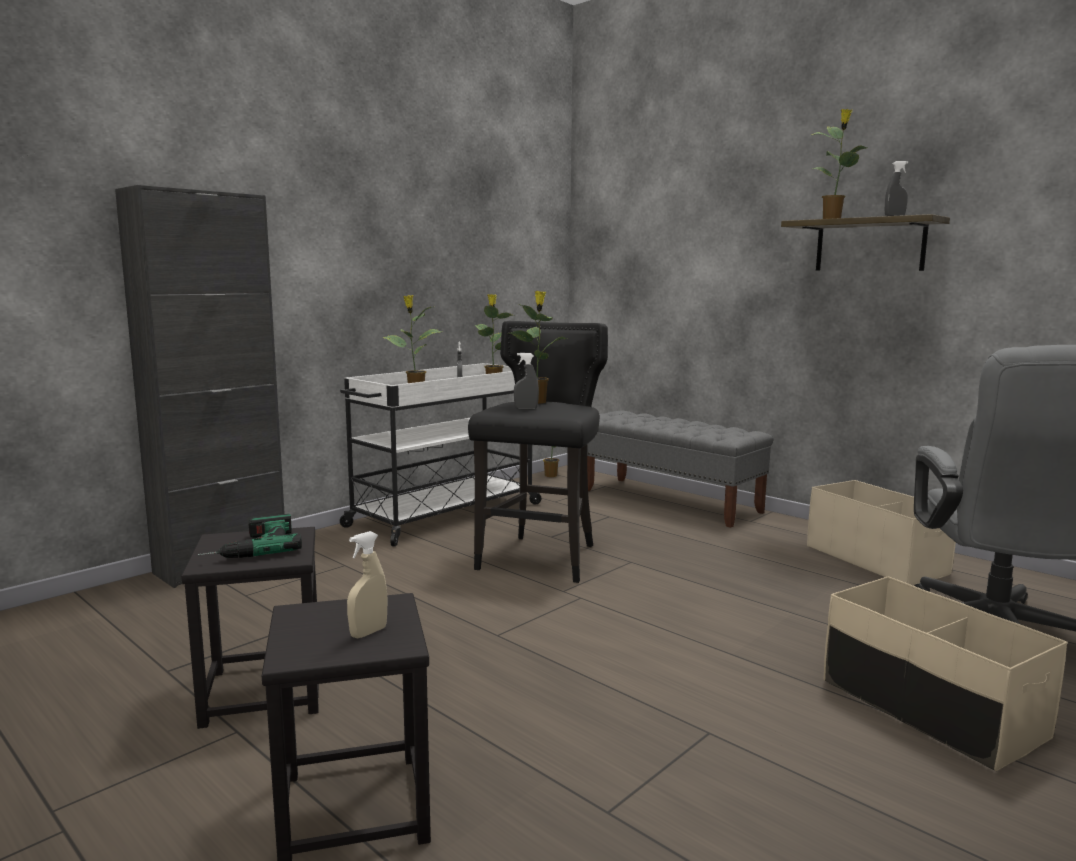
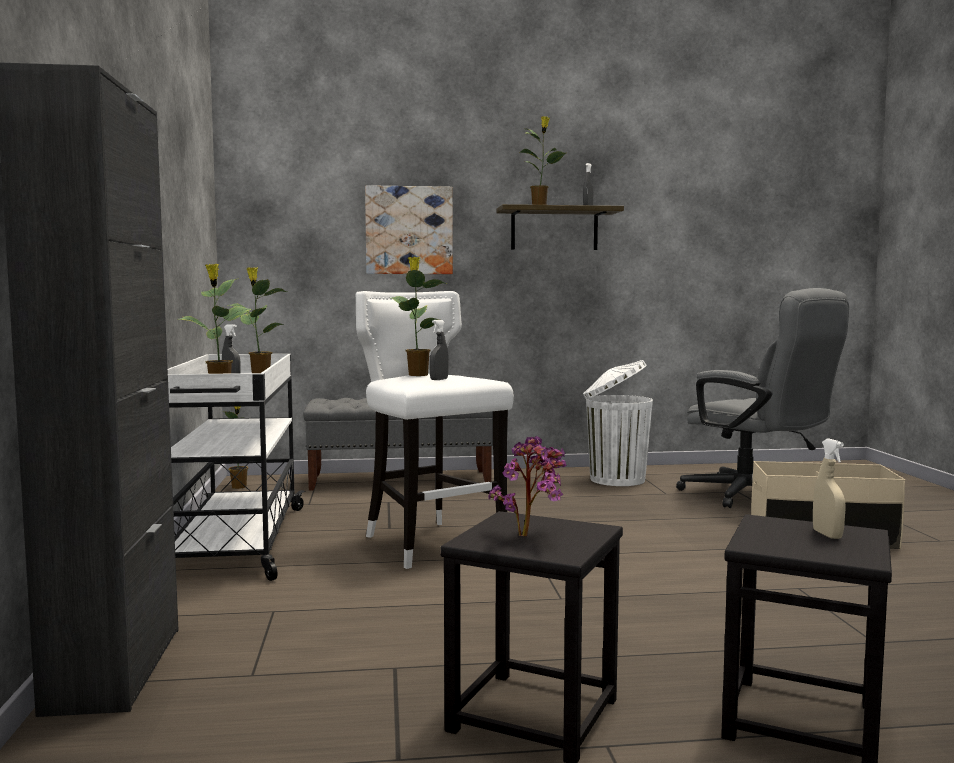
camera: 50 degrees left, 5 degrees down
power drill [198,514,302,558] -> potted plant [488,436,567,536]
black stool [468,321,608,583] -> white stool [356,291,514,569]
beige storage box [807,480,956,585] -> white trash can [583,360,653,486]
none -> picture [365,185,453,274]

